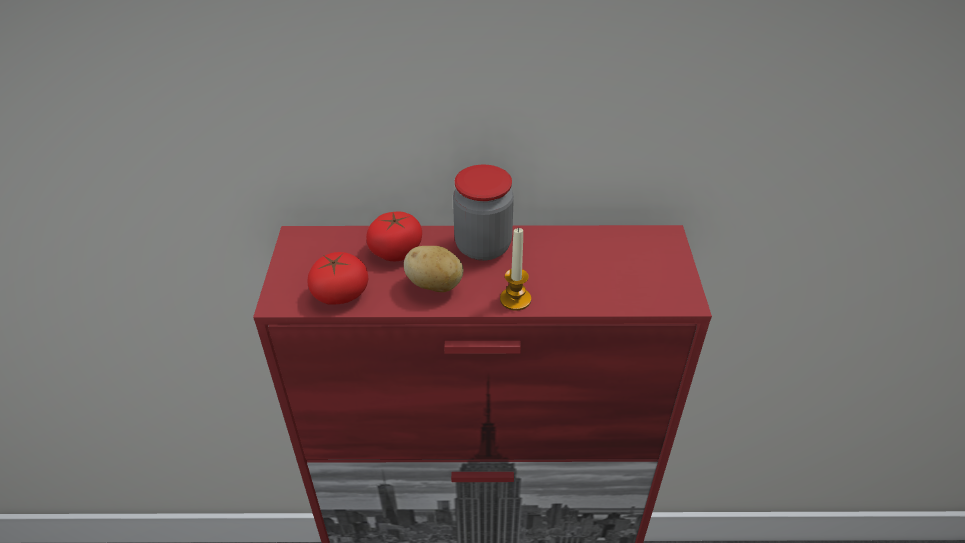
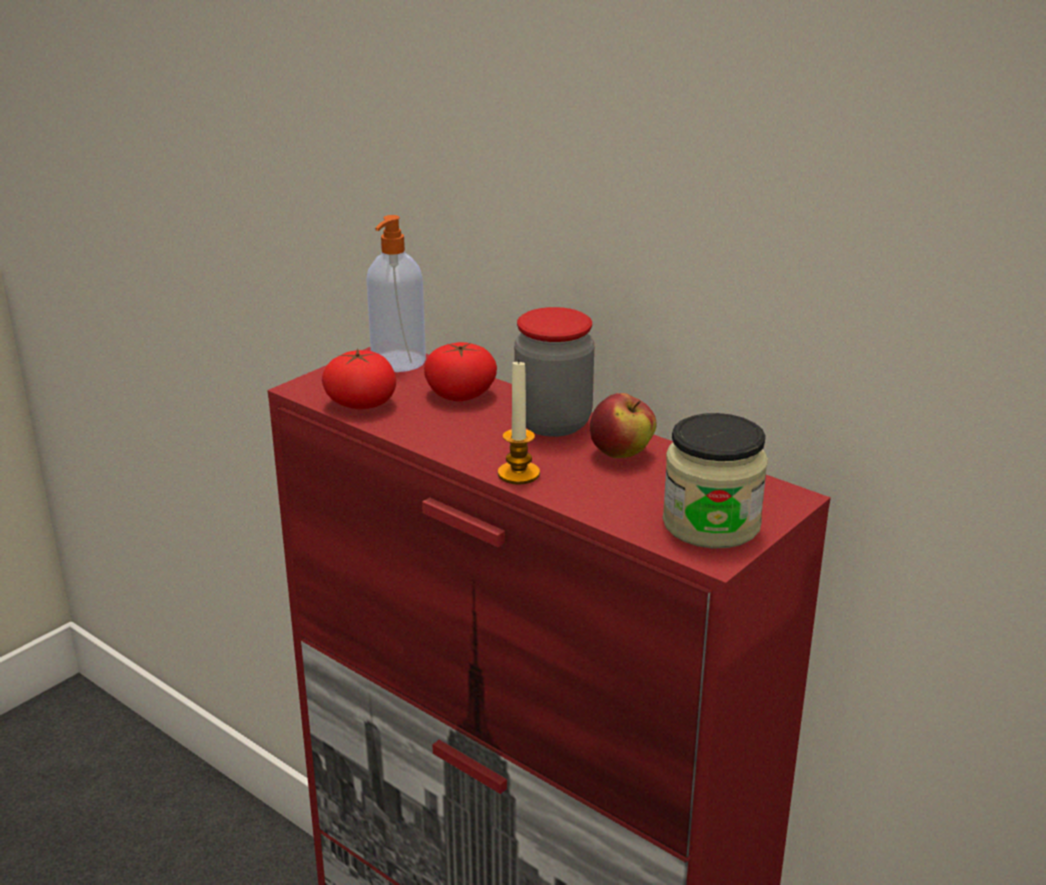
camera: 40 degrees right, 15 degrees down
potato [404,246,463,292] -> none
none -> soap dispenser [366,215,426,372]
none -> apple [590,393,657,458]
none -> jar [663,413,768,549]

